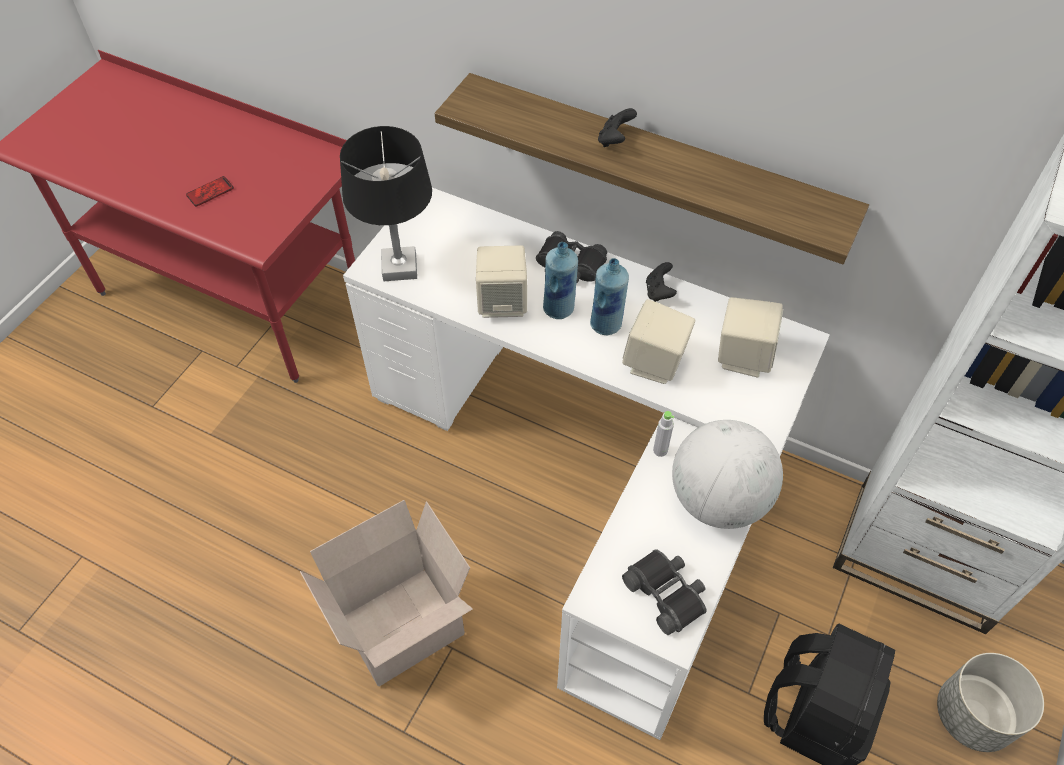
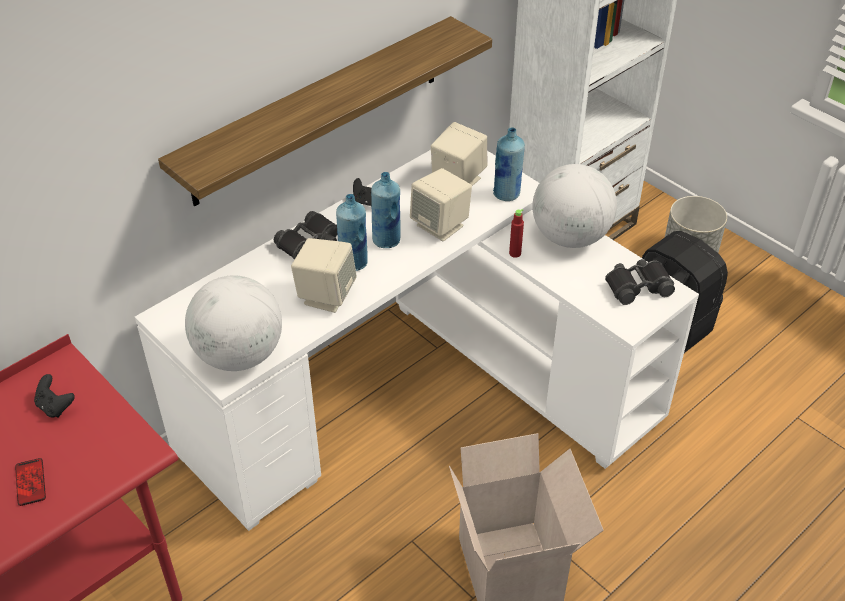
camera: 70 degrees left, 10 degrees down
black table lamp [340,126,432,281] -> globe [185,275,282,371]
black game controller [598,108,637,147] -> black game controller moved to [34,374,75,418]
grey bottle [653,411,675,457] -> red bottle [509,209,524,258]
none -> blue bottle [493,127,525,201]

